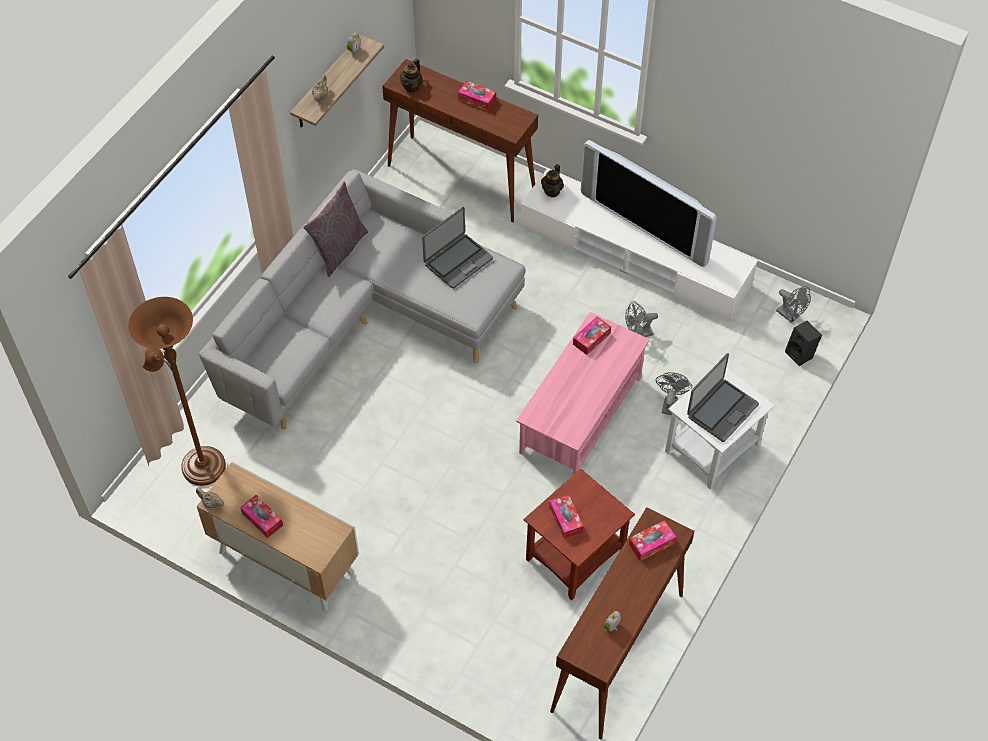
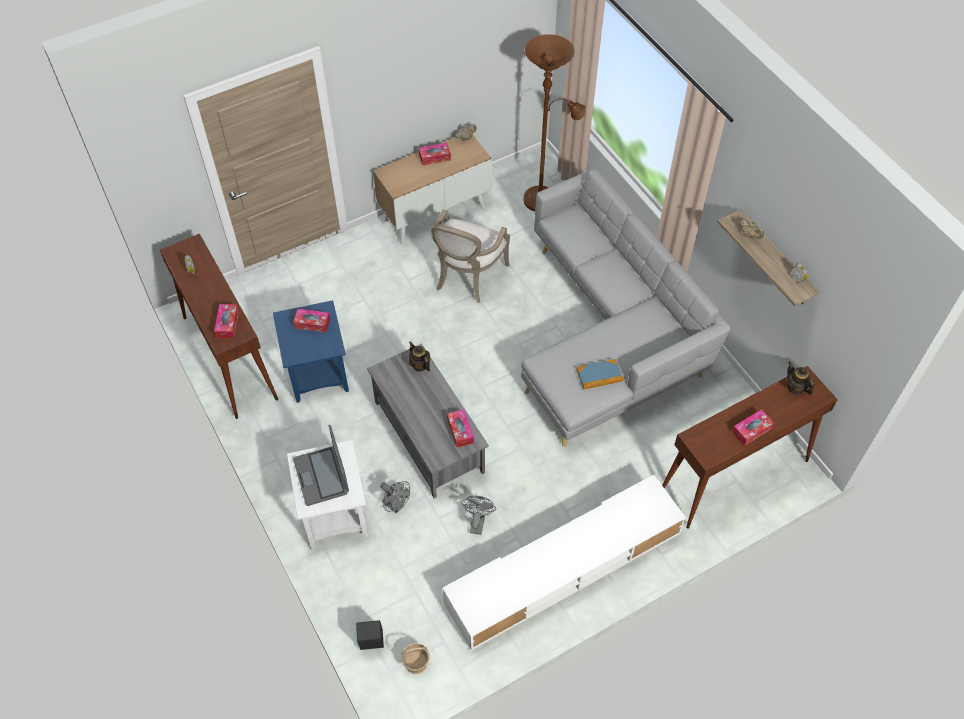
camera: 120 degrees right, 0 degrees up
grey pillow [303,181,368,277] -> none
laptop [422,207,493,289] -> book [576,359,623,390]
pink coffee table [516,312,650,475] -> grey coffee table [367,344,489,498]
brown side table [523,469,635,600] -> blue side table [273,300,349,403]
teapot [541,164,564,197] -> teapot moved to [409,342,430,372]
television [581,140,717,267] -> none
grey fan [776,286,811,323] -> basket [401,643,429,674]
none -> armchair [431,210,510,303]

